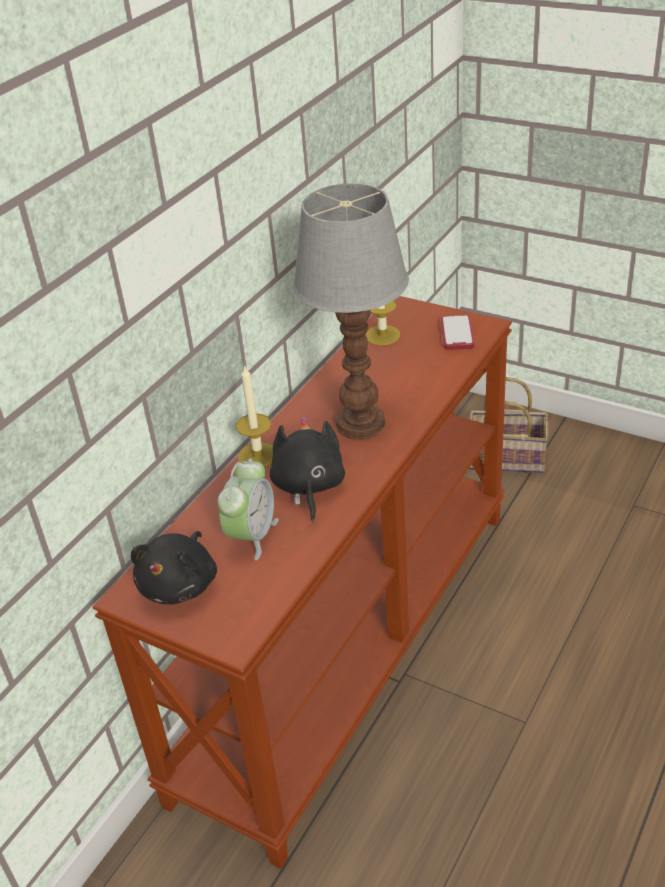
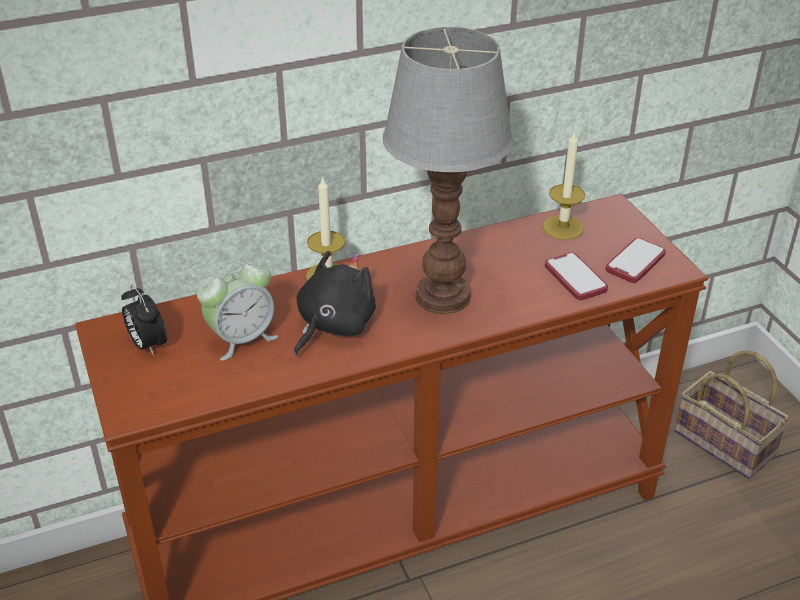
camera: 35 degrees right, 0 degrees up
black plush toy [131,531,217,604] -> alarm clock [121,285,167,356]
none -> phone [545,252,608,300]

